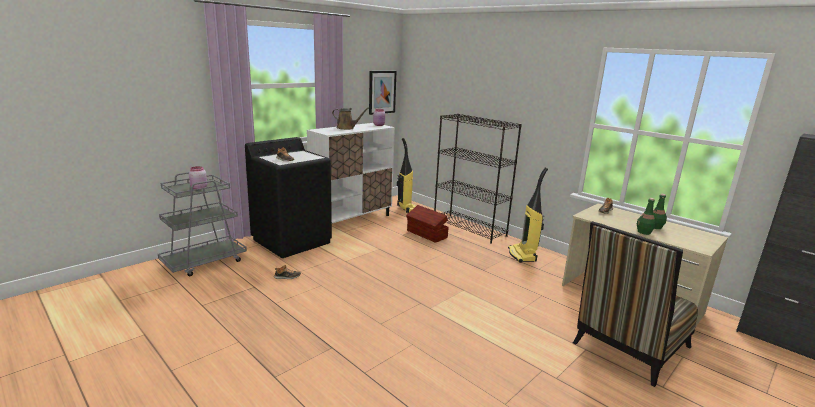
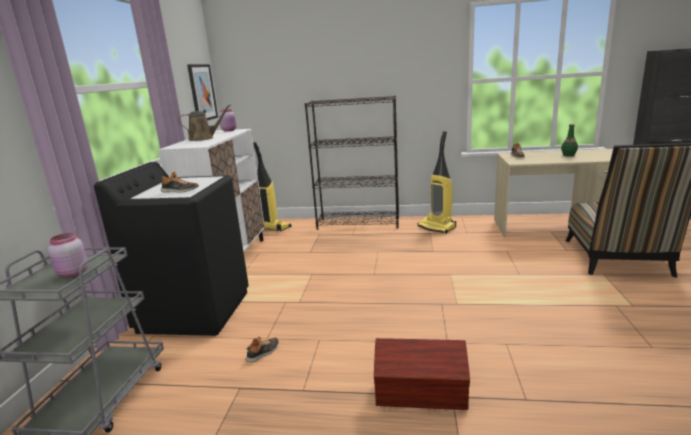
camera: 35 degrees left, 0 degrees up
brown storage box [406,205,449,243] -> brown storage box moved to [374,338,470,410]
green bottle [637,198,656,235] -> none

